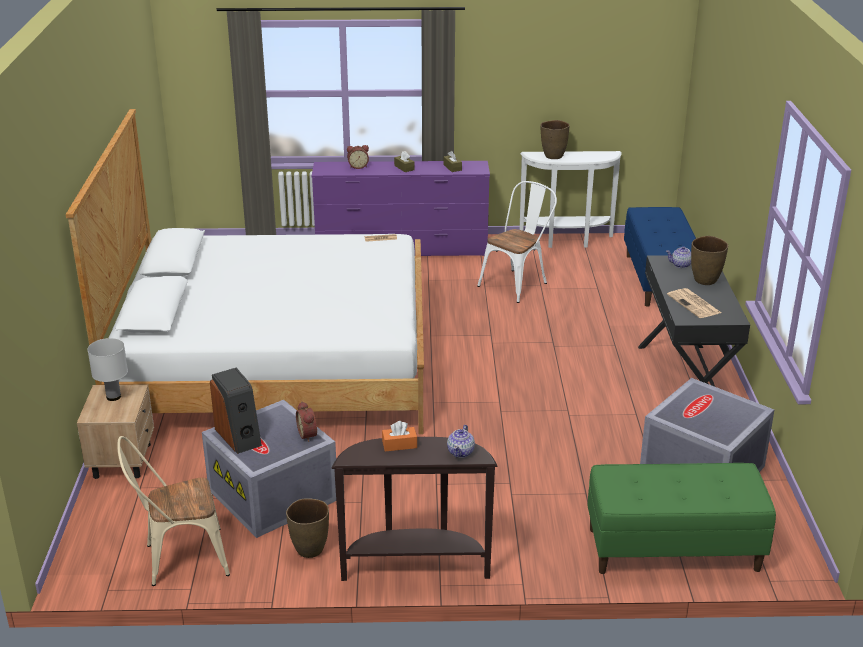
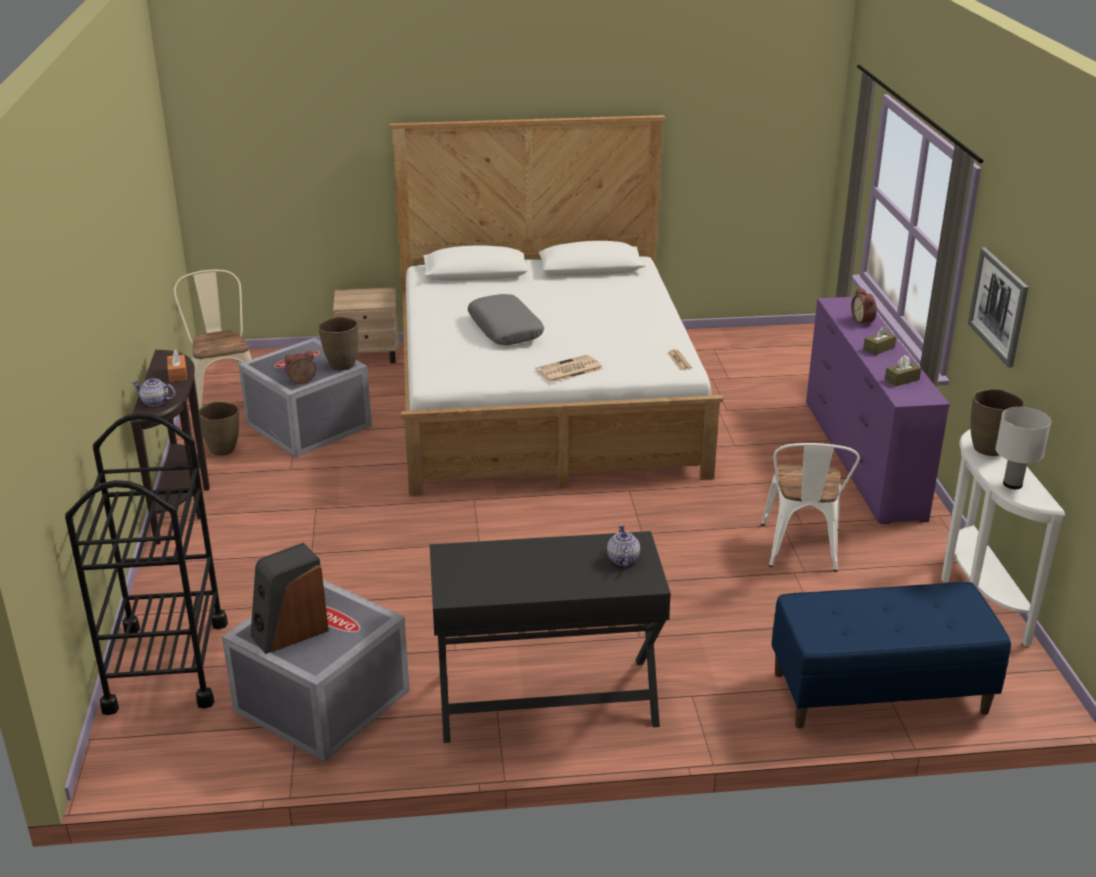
camera: 85 degrees right, 0 degrees up
white table lamp [87,338,128,401] -> white table lamp moved to [995,407,1051,489]
speaker [210,368,262,454] -> speaker moved to [250,543,329,654]
white chair [477,181,557,303] -> white chair turned 60 degrees clockwise [761,443,860,571]
green bench [587,463,776,574] -> black cart [65,413,228,715]
newspaper [667,288,721,318] -> newspaper moved to [535,355,603,383]
brown vase [691,236,728,285] -> brown vase moved to [318,317,358,370]
none -> grey pillow [468,294,544,345]
none -> picture [968,247,1029,367]

